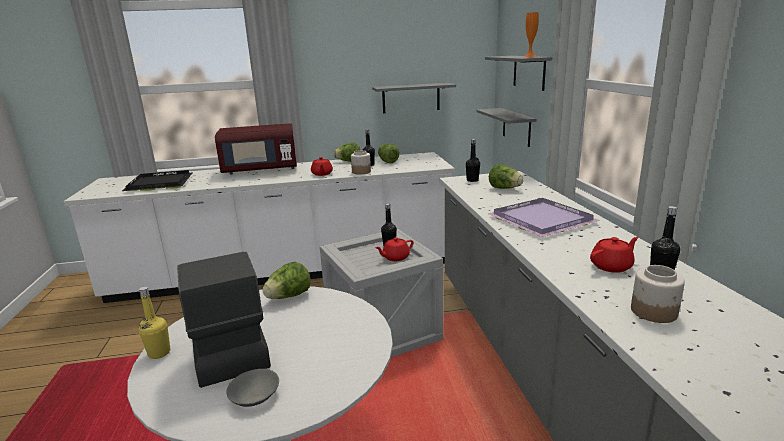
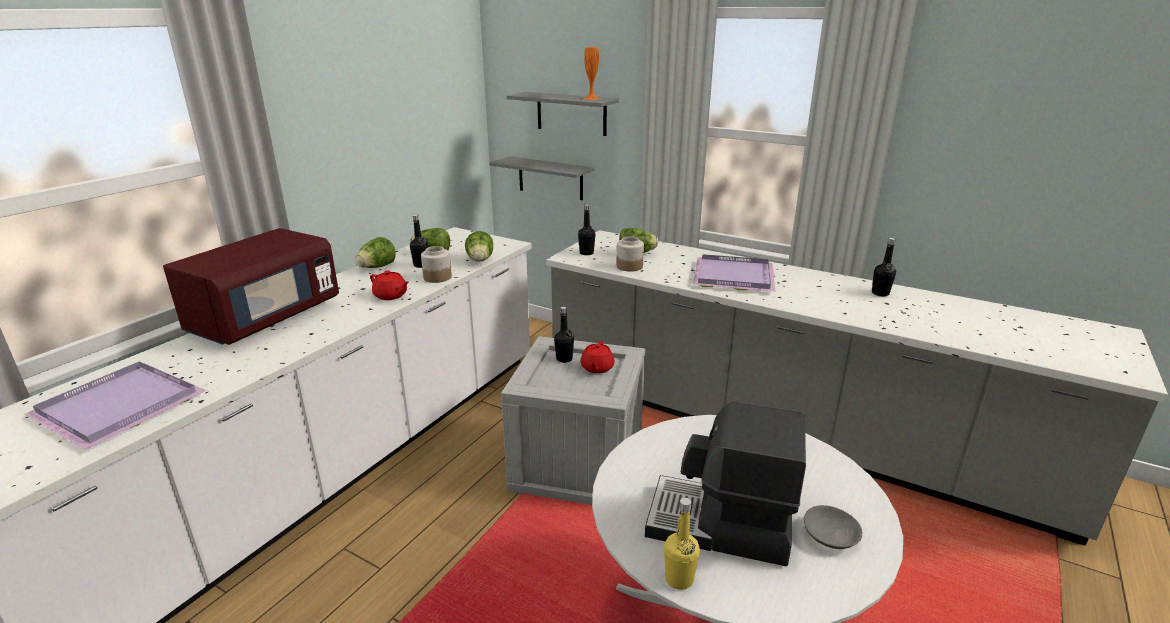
camera: 50 degrees left, 5 degrees up
black tray [122,170,193,191] -> purple tray [24,362,207,450]
lettuce [262,262,311,299] -> lettuce moved to [465,231,493,262]
grey shelf [372,83,456,113] -> none
red teapot [590,237,638,273] -> none
jar [631,265,685,323] -> jar moved to [616,236,644,271]

